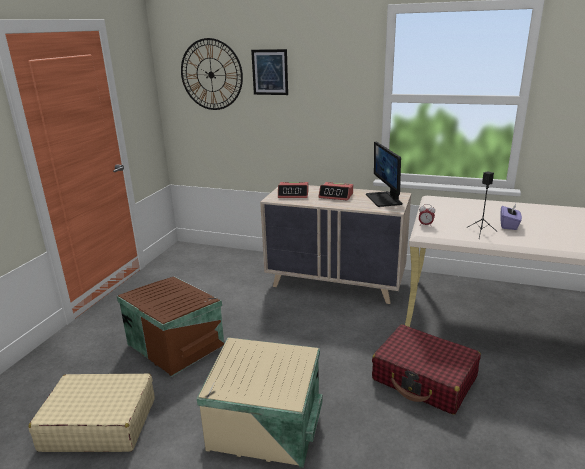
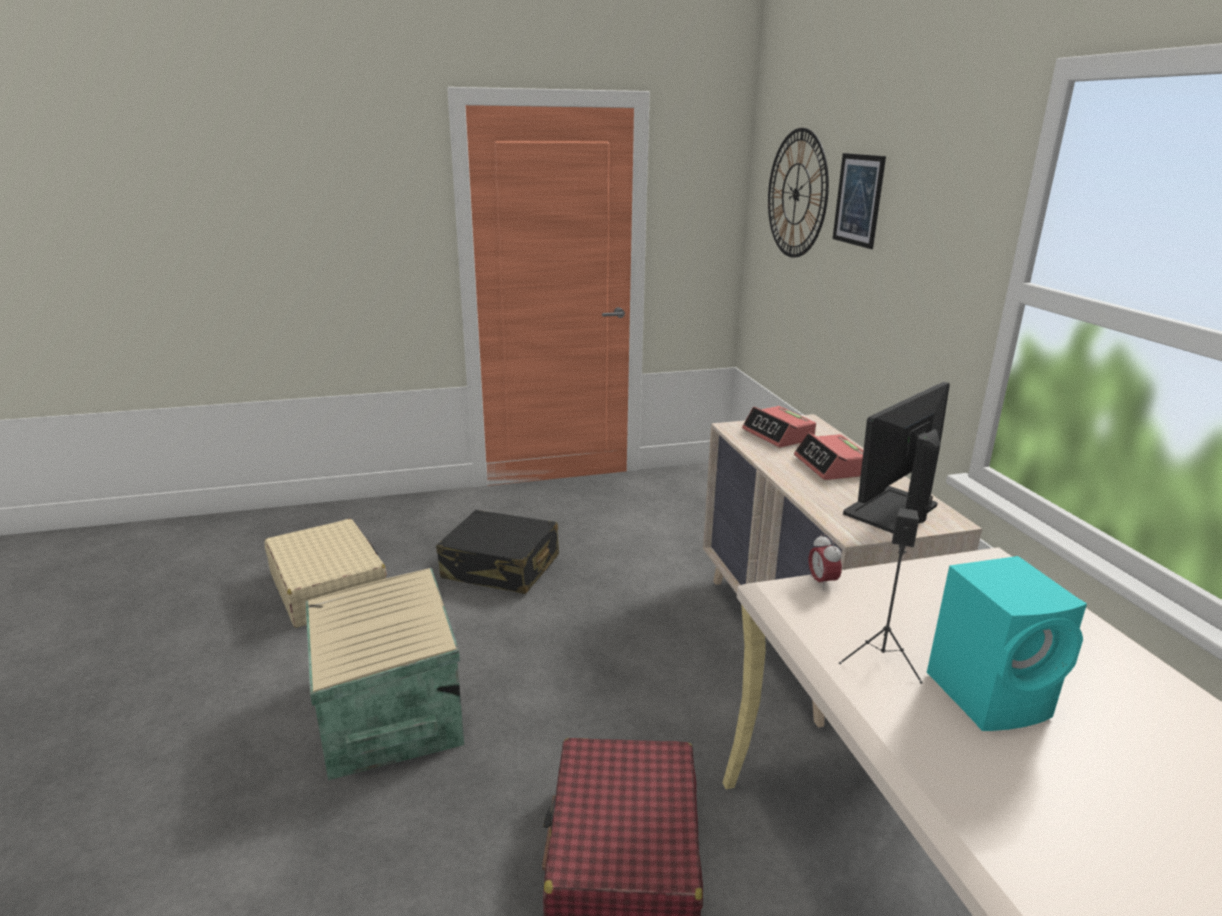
camera: 55 degrees right, 0 degrees up
brown storage box [117,277,224,377] -> black suitcase [436,510,559,594]
purple tissue box [500,204,522,230] -> turquoise speaker [927,556,1087,731]

